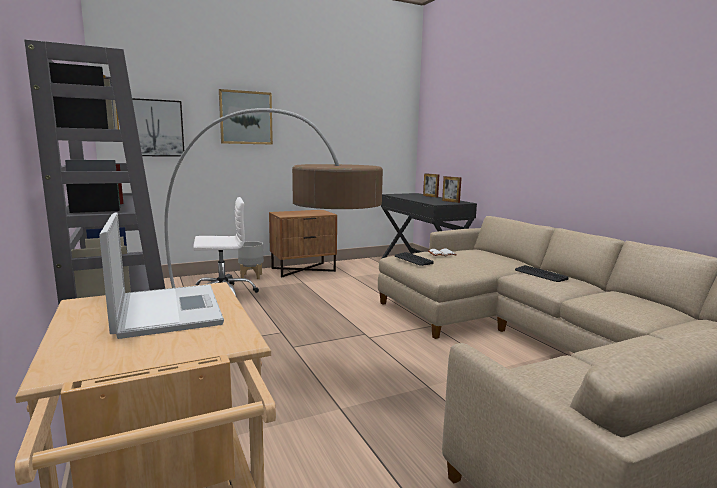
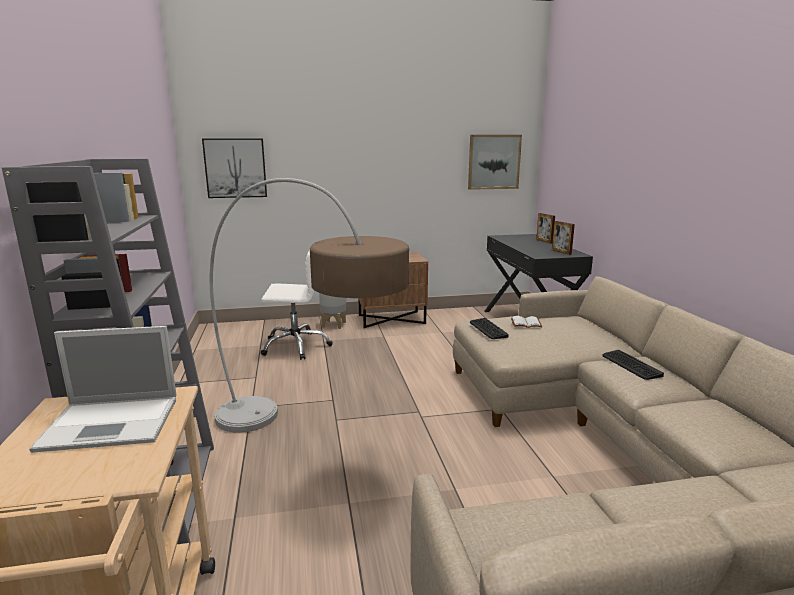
camera: 15 degrees right, 5 degrees up
laptop [99,212,224,339] -> laptop turned 90 degrees clockwise [29,326,177,453]
picture [219,89,273,145] -> picture moved to [468,135,522,190]

